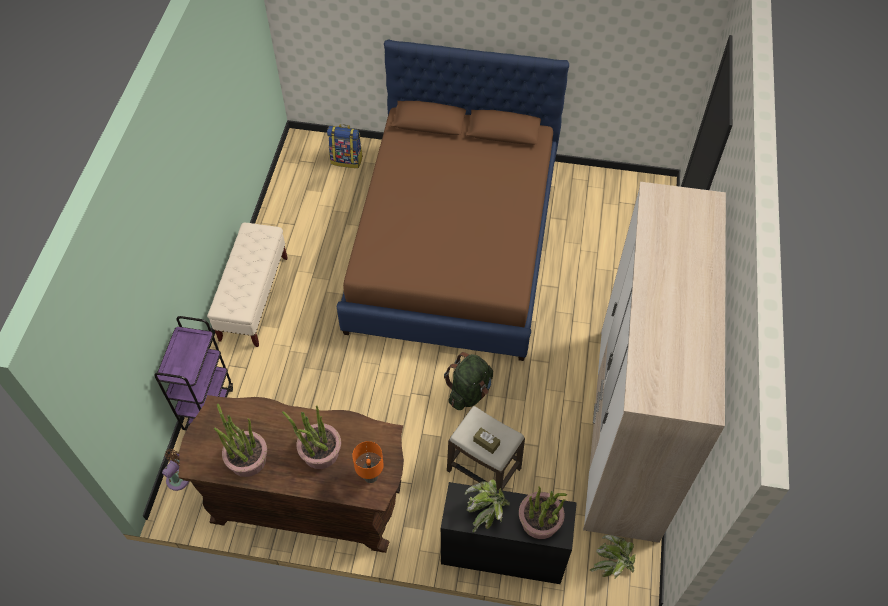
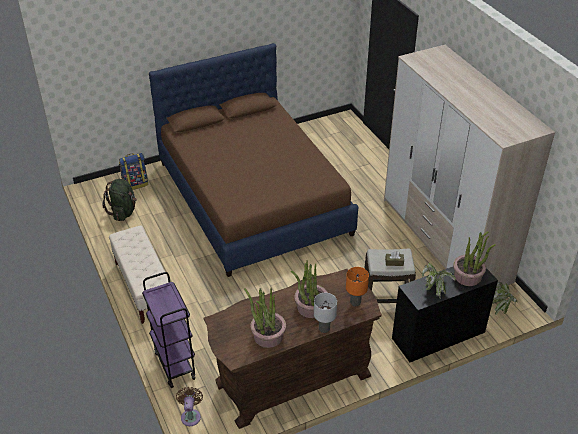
camera: 35 degrees left, 15 degrees down
green backpack [444,352,493,410] -> green backpack moved to [102,179,137,221]
none -> white table lamp [314,293,337,333]

